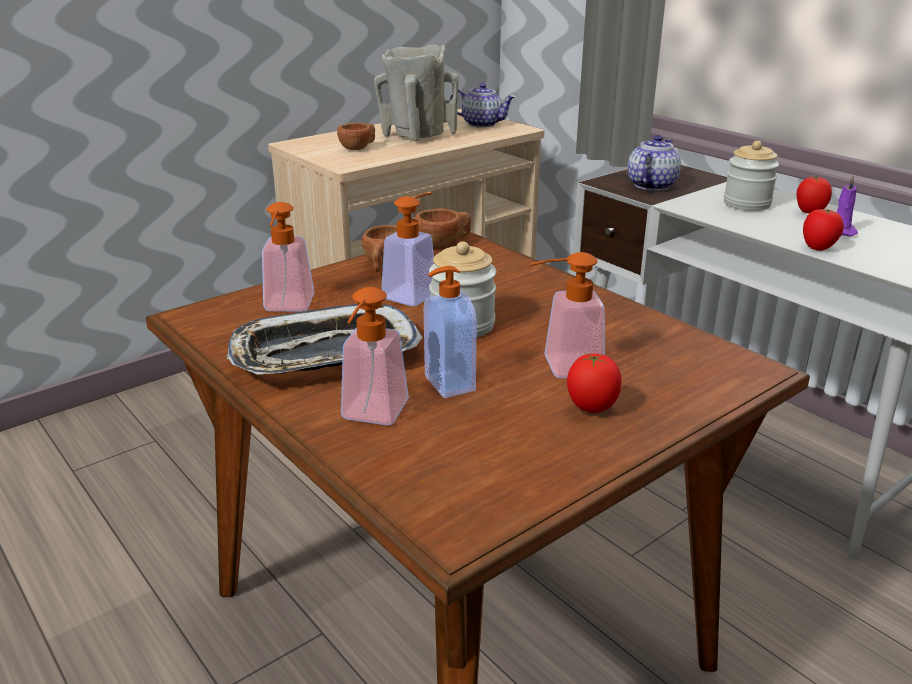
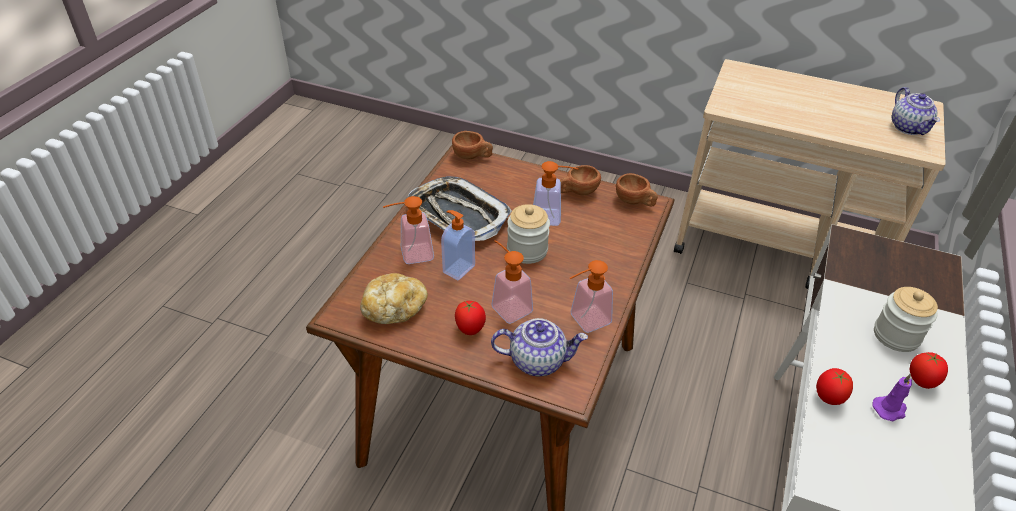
camera: 60 degrees right, 15 degrees up
soap dispenser [262,202,315,311] -> soap dispenser moved to [570,260,613,333]
brown cup [337,123,375,150] -> brown cup moved to [452,131,493,159]
beige vase [374,45,459,142] -> none
teapot [628,135,681,191] -> teapot moved to [491,318,588,376]
none -> bread [360,273,428,324]

